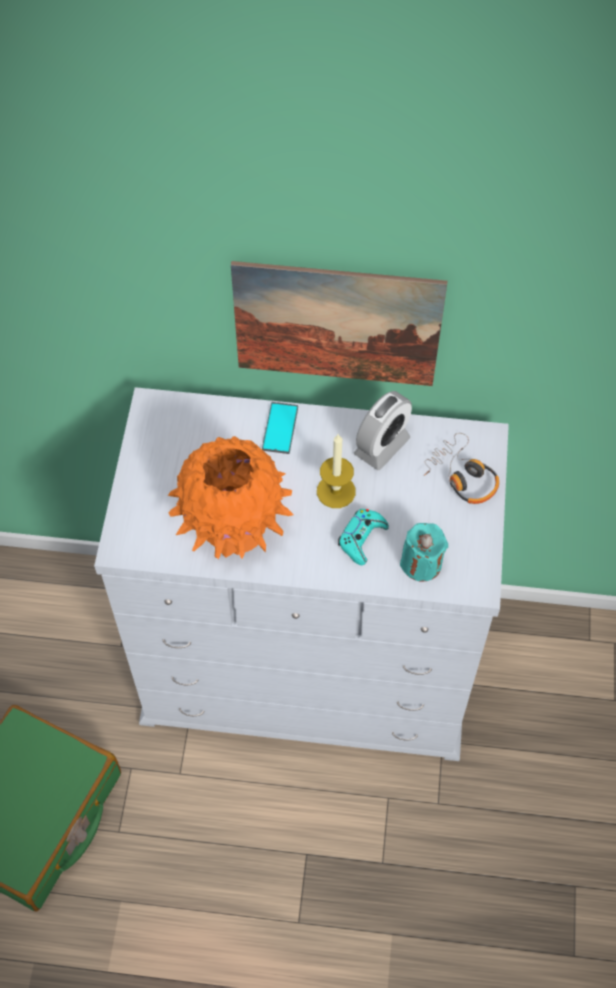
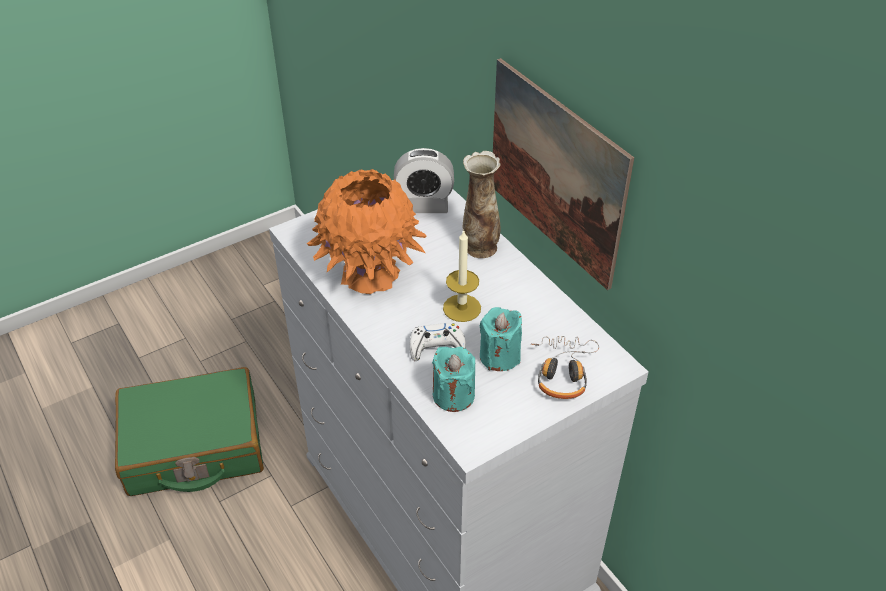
camera: 50 degrees right, 15 degrees down
phone [262,402,298,454] -> vase [463,151,501,258]
turquoise game controller [338,509,389,565] -> white game controller [410,323,466,361]
alarm clock [354,391,412,470] -> alarm clock moved to [394,148,454,213]
none -> turquoise candle [480,307,522,371]

